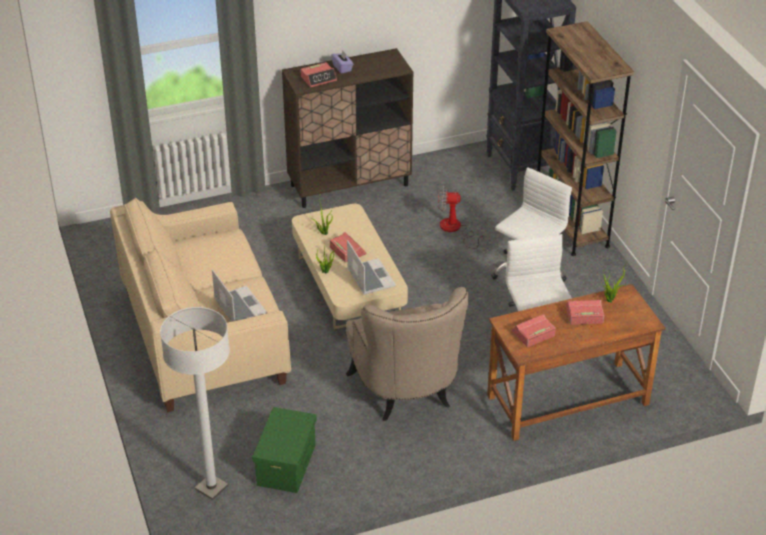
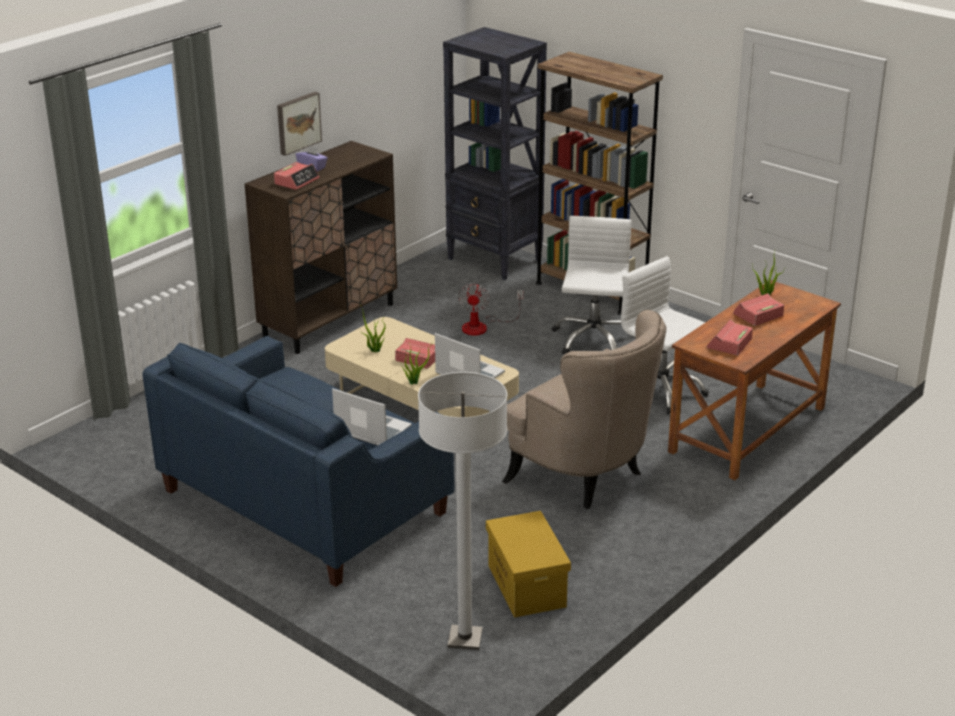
camera: 30 degrees left, 10 degrees down
beige sofa [110,198,291,413] -> blue sofa [142,336,454,587]
green storage box [252,407,317,493] -> yellow storage box [486,511,571,617]
fan [438,185,483,249] -> fan turned 60 degrees counterclockwise [458,282,523,336]
none -> picture [277,92,322,156]

